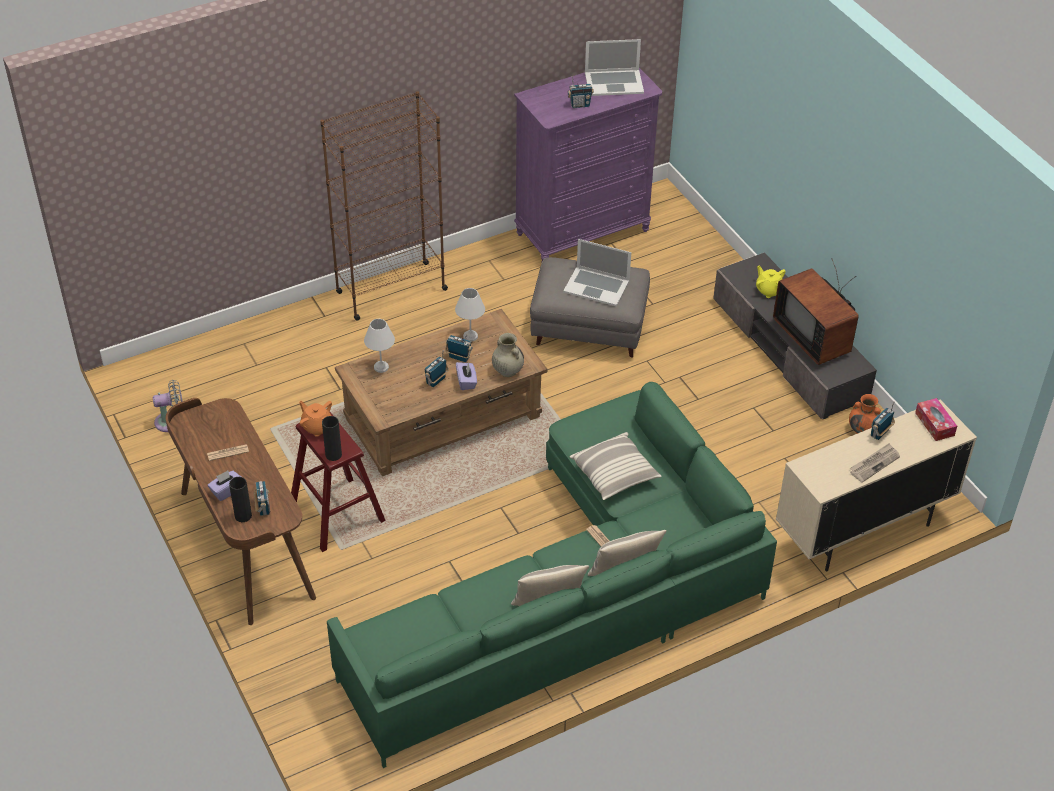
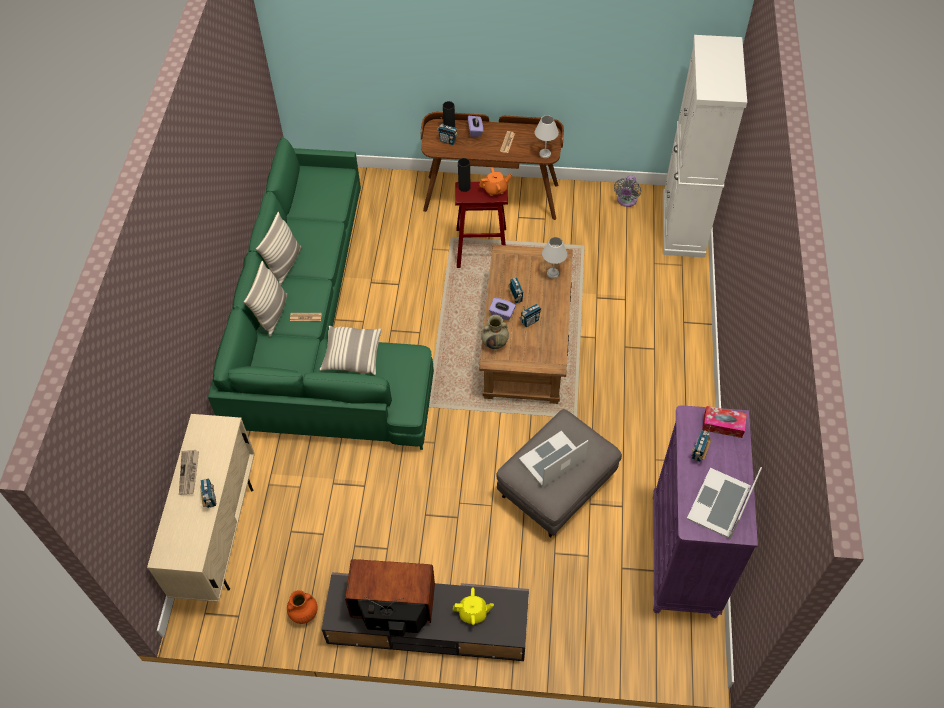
camera: 125 degrees right, 10 degrees up
brown bookcase [320,91,448,321] -> none
white table lamp [455,288,485,342] -> white table lamp moved to [535,115,559,158]
tissue box [915,398,957,441] -> tissue box moved to [702,406,747,438]
none -> white cabinet [663,35,747,258]

